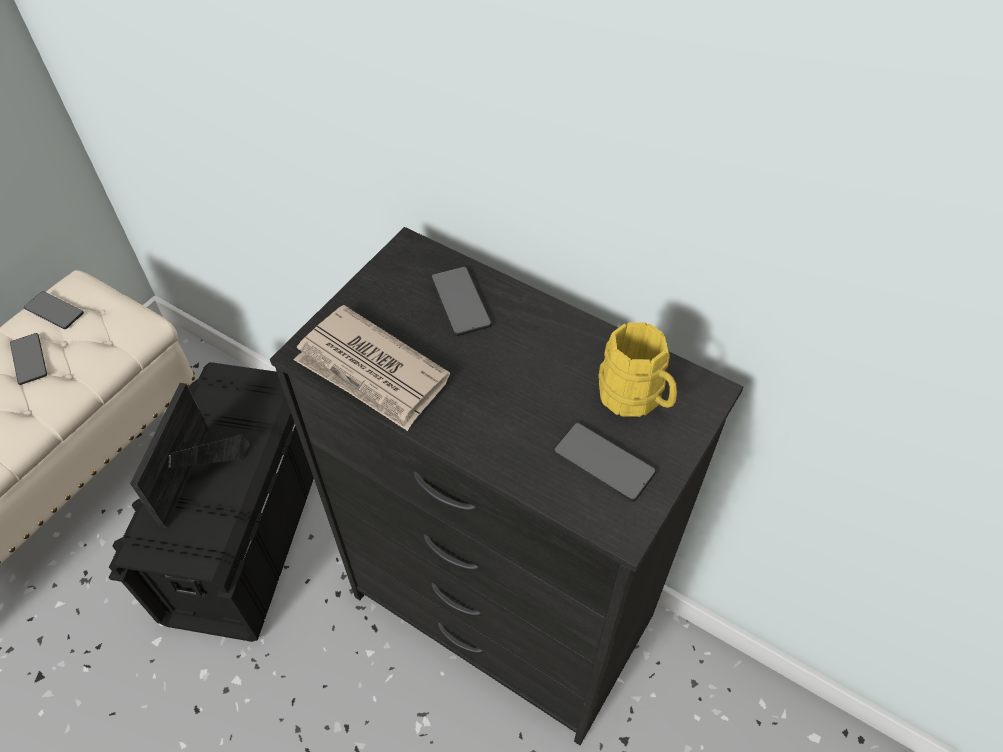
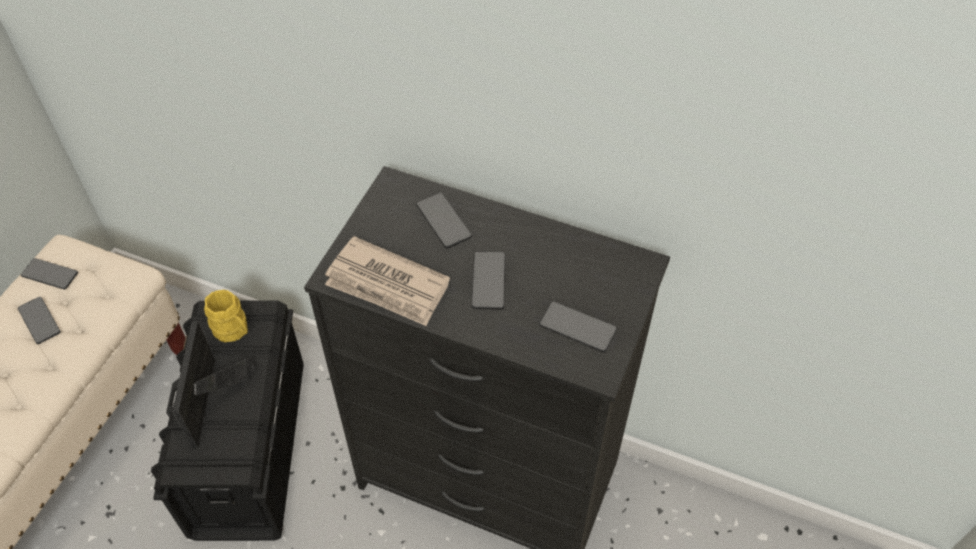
camera: 10 degrees left, 0 degrees up
yellow mug [598,322,677,417] -> yellow mug moved to [204,290,248,342]
none -> phone [472,251,506,309]

